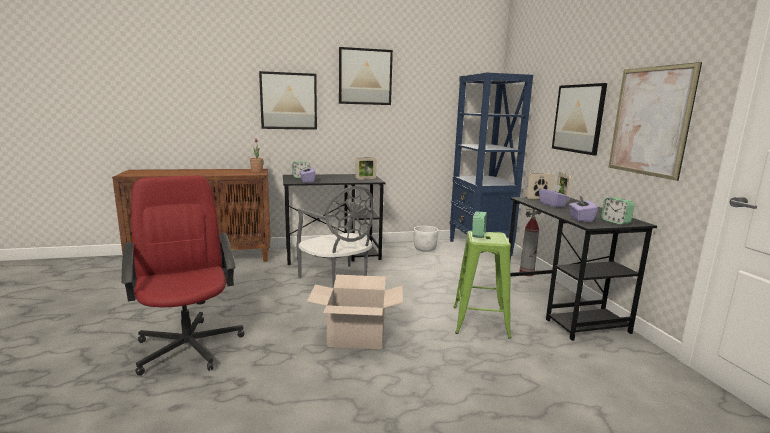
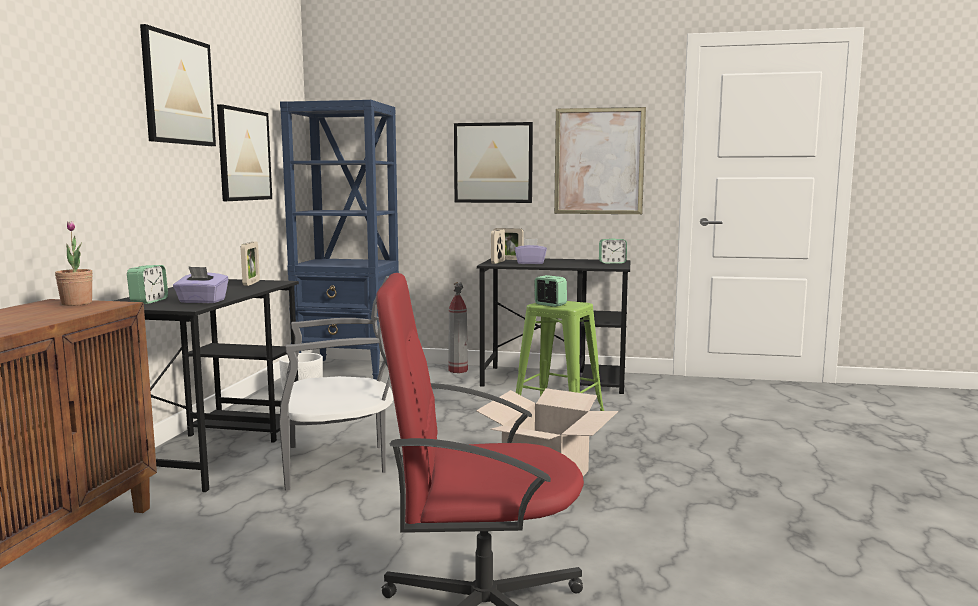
camera: 65 degrees left, 5 degrees down
picture [259,71,317,130] -> picture moved to [217,104,272,201]
purple tissue box [569,195,598,222] -> none

